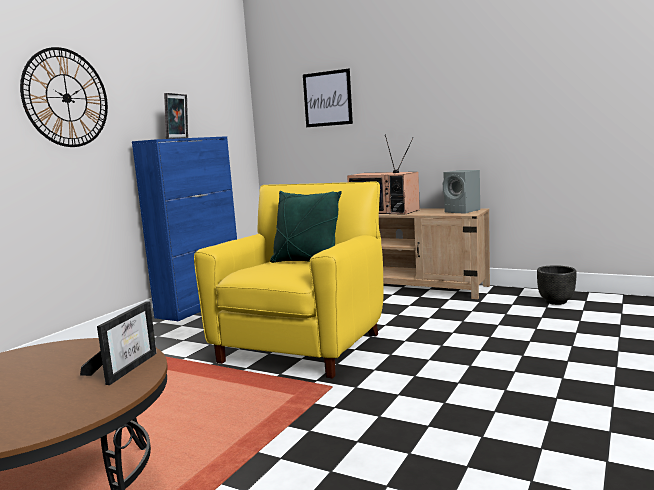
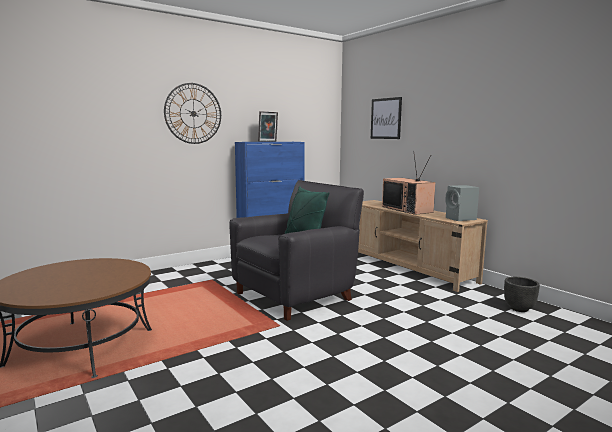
camera: 25 degrees right, 0 degrees up
picture frame [80,302,157,385] -> none
yellow armchair [194,181,383,378] -> black armchair [229,180,364,321]

